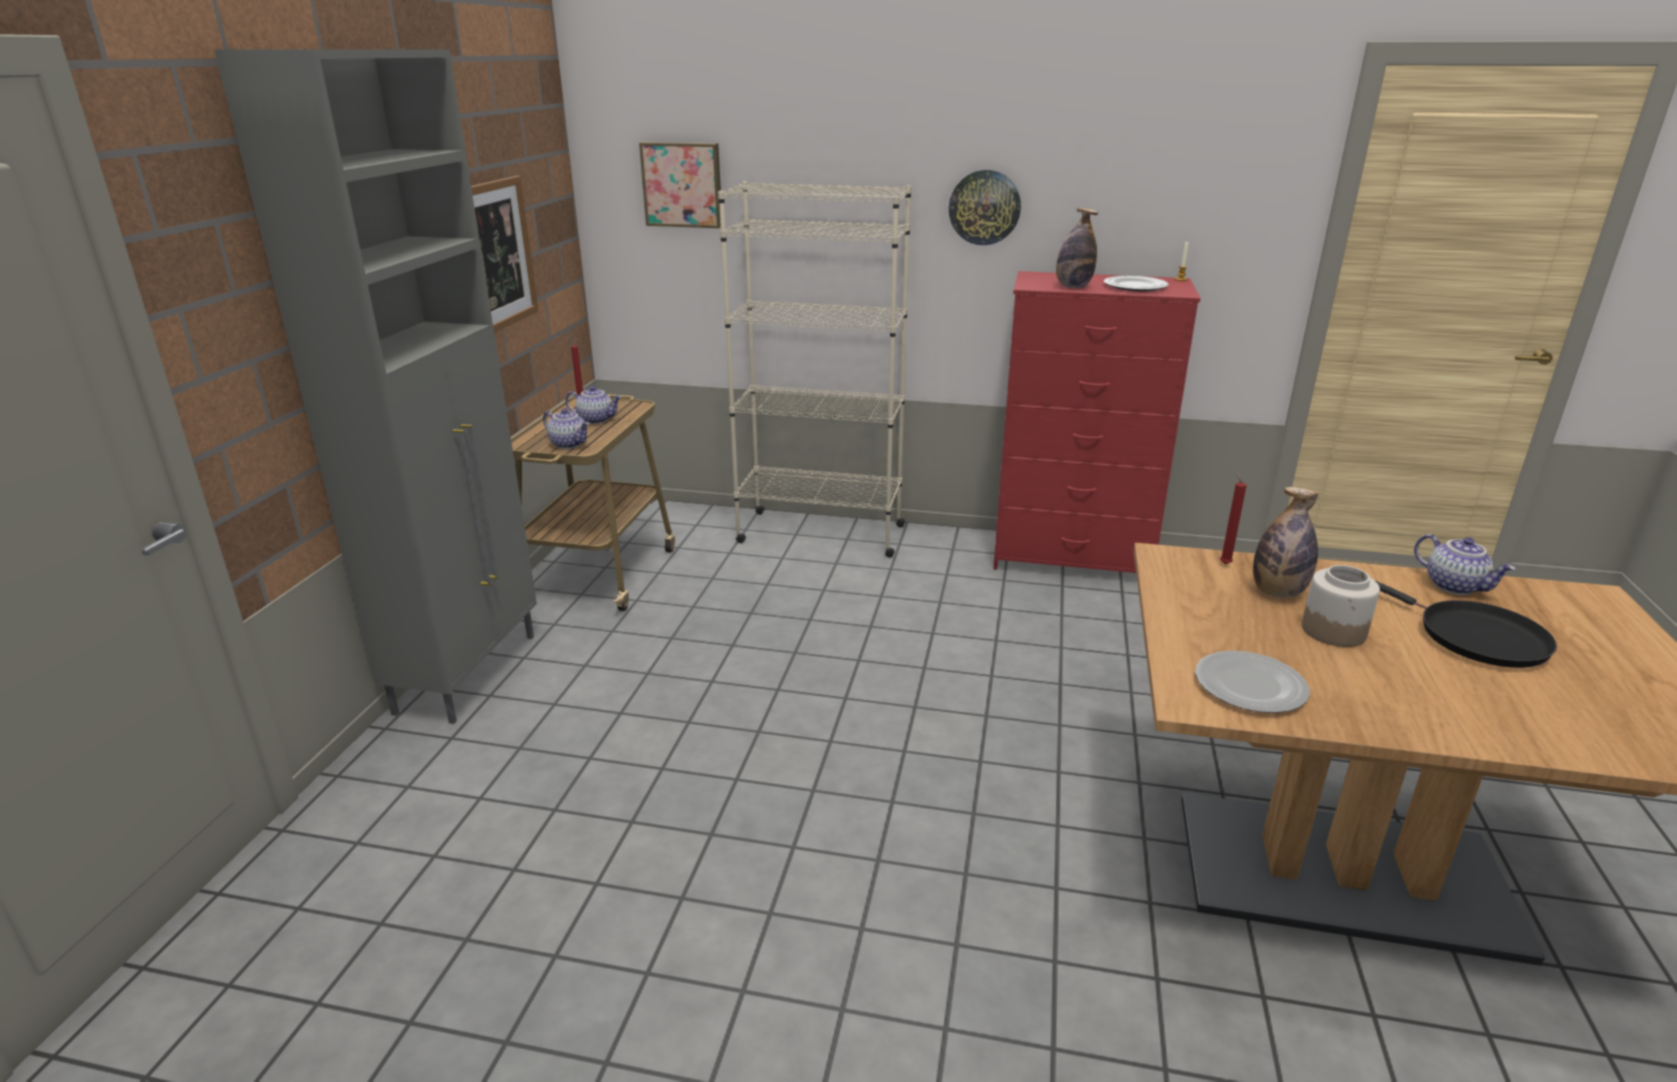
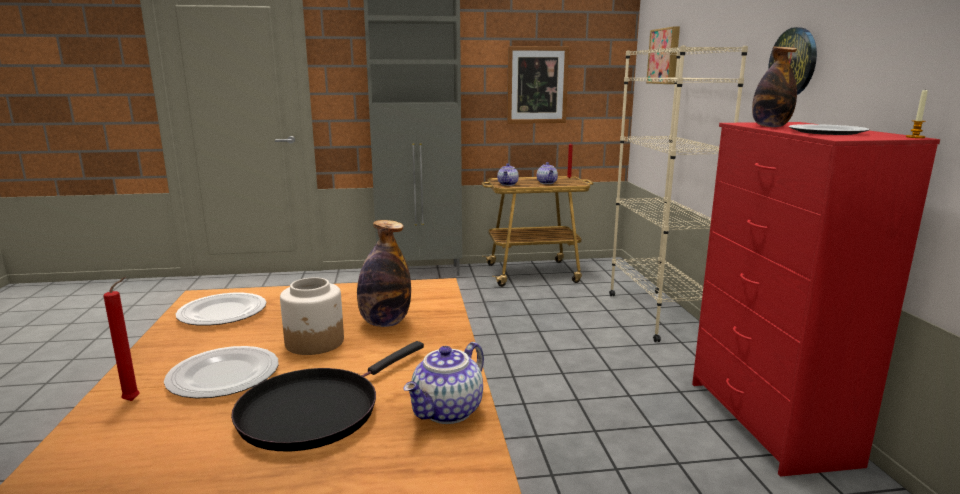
camera: 70 degrees right, 10 degrees down
red candle [1220,471,1247,565] -> red candle moved to [103,277,140,401]
none -> plate [164,346,279,399]

